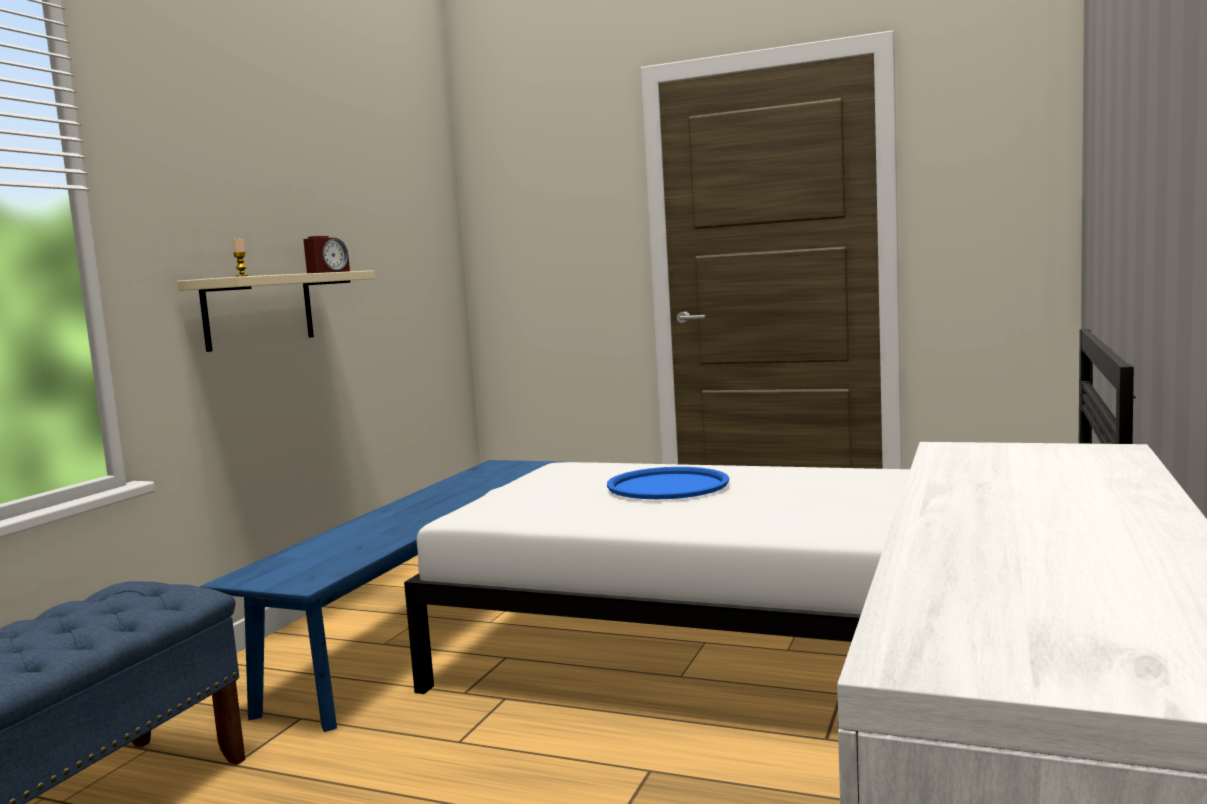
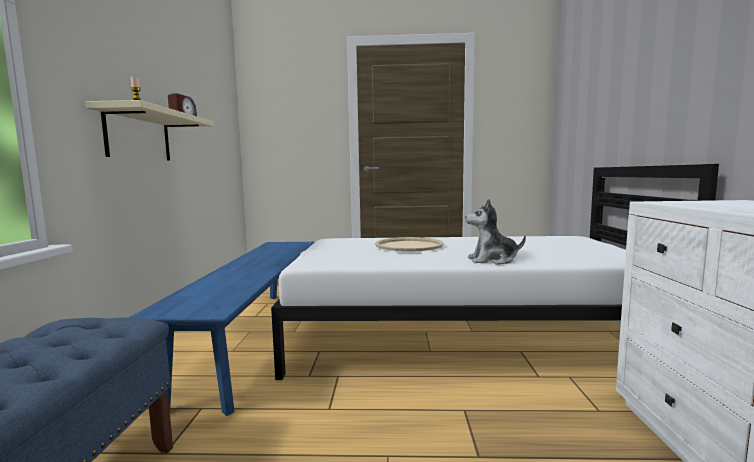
camera: 20 degrees left, 0 degrees up
blue tray [607,467,729,499] -> beige tray [375,237,444,252]
none -> plush toy [465,199,526,265]

